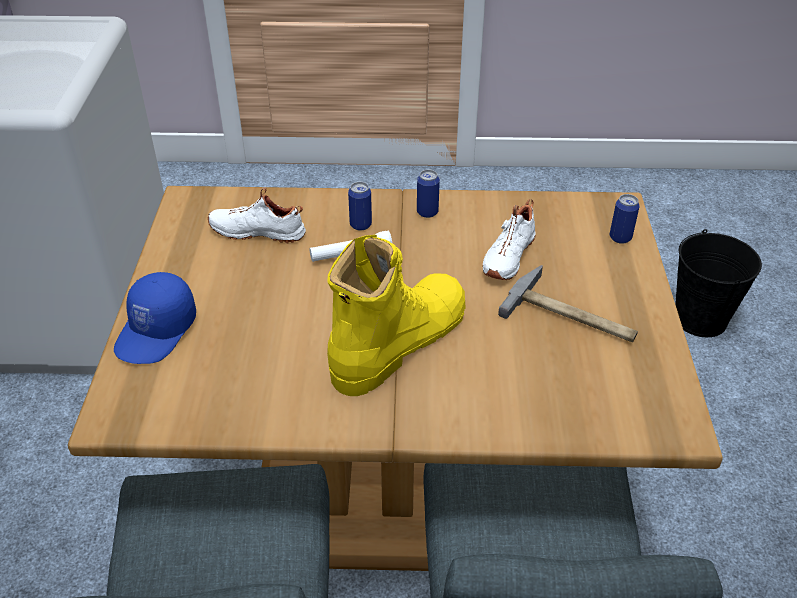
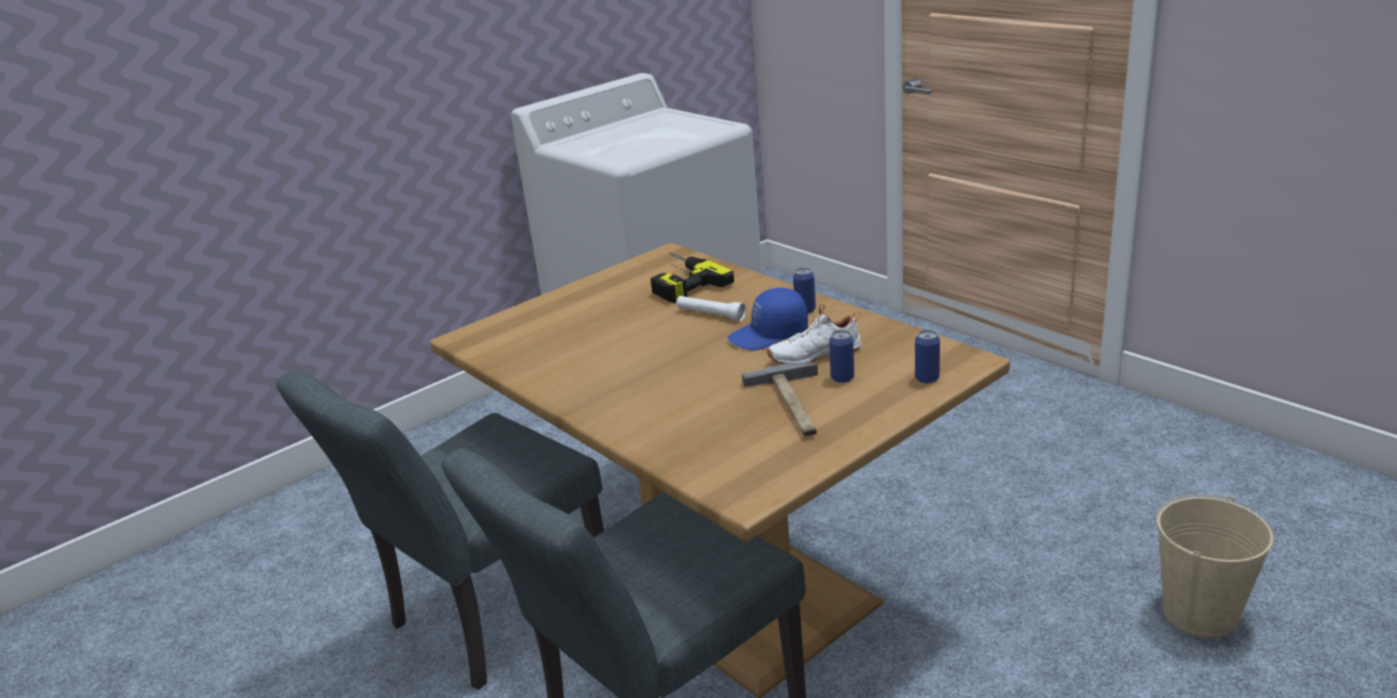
camera: 50 degrees right, 15 degrees down
blue cap [114,272,196,364] -> blue cap moved to [728,288,808,351]
white shoe [208,188,306,243] -> power drill [651,253,734,303]
yellow boot [327,235,466,396] -> none
can [348,182,372,230] -> can moved to [829,330,854,383]
black bucket [675,229,762,337] -> beige bucket [1156,495,1273,639]

